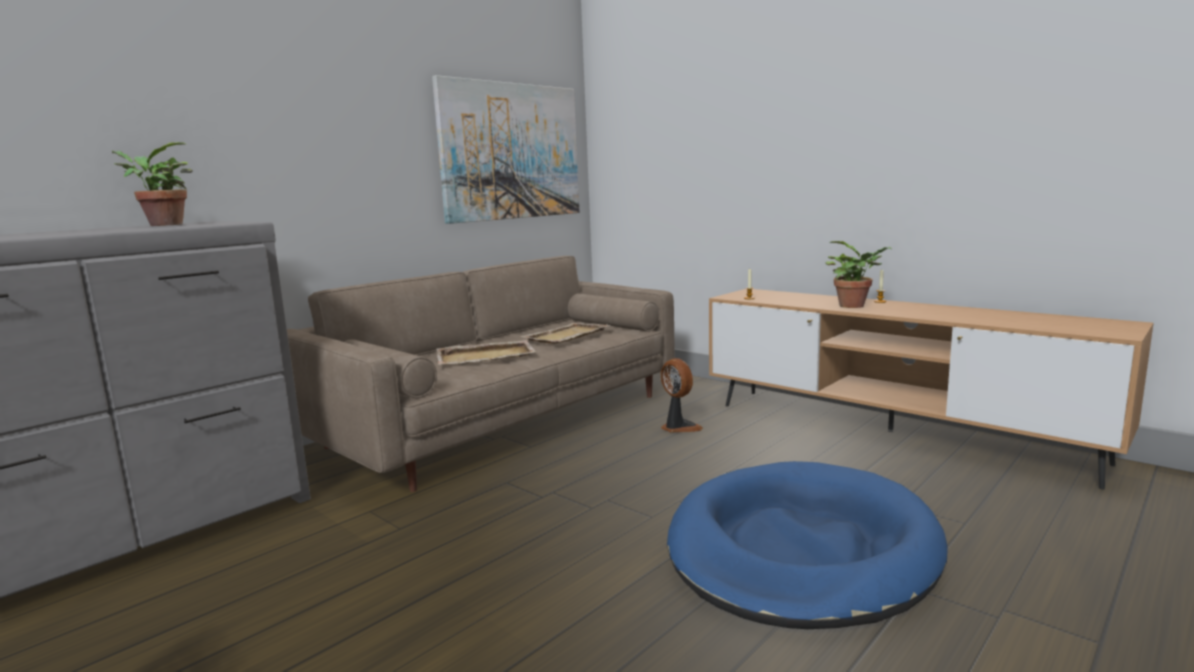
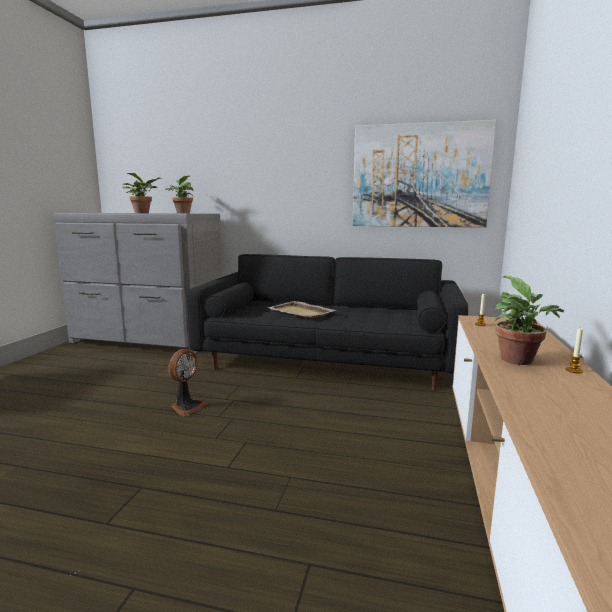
camera: 60 degrees right, 0 degrees up
beige sofa [287,256,675,492] -> black sofa [187,254,468,391]
beige tray [520,323,611,344] -> none
fan [661,358,703,433] -> fan moved to [168,349,207,416]
blue dog bed [667,461,947,629] -> none
none -> potted plant [122,173,162,213]

